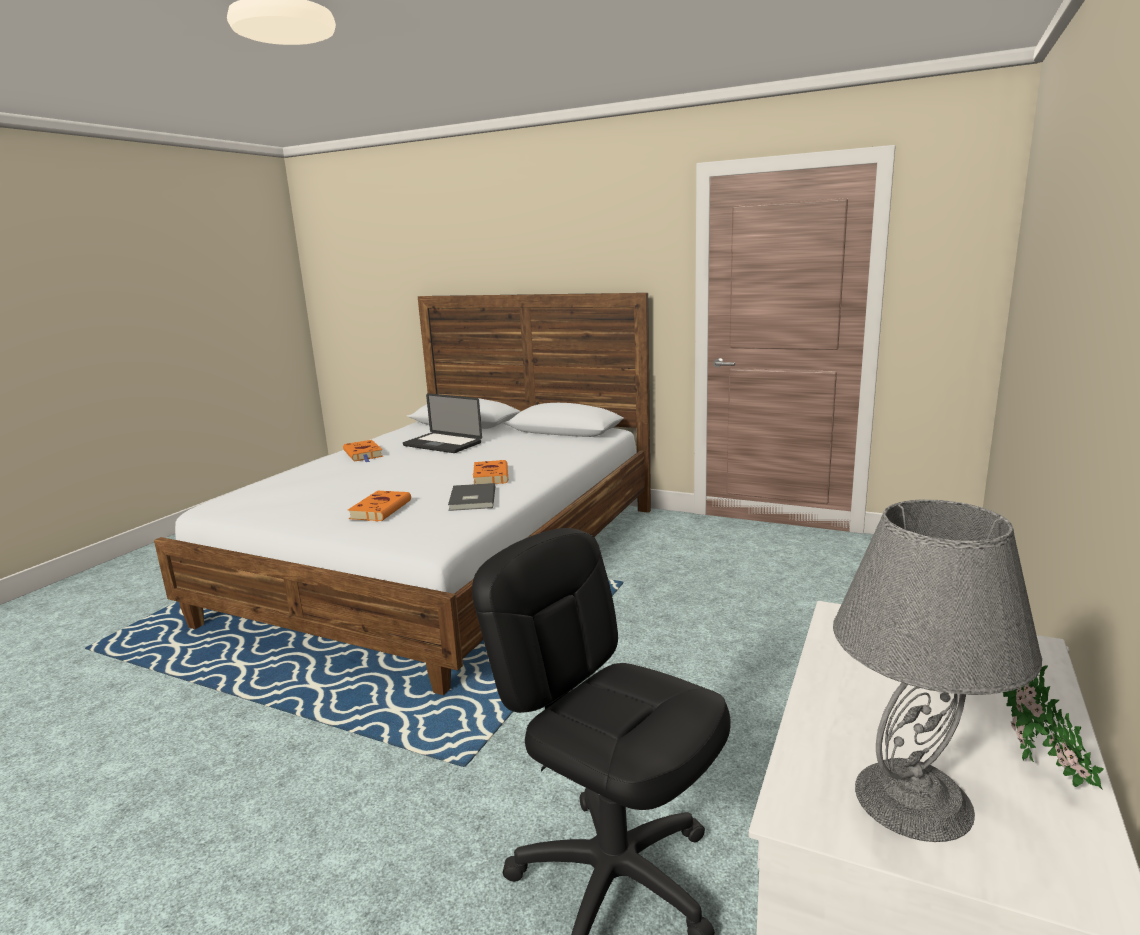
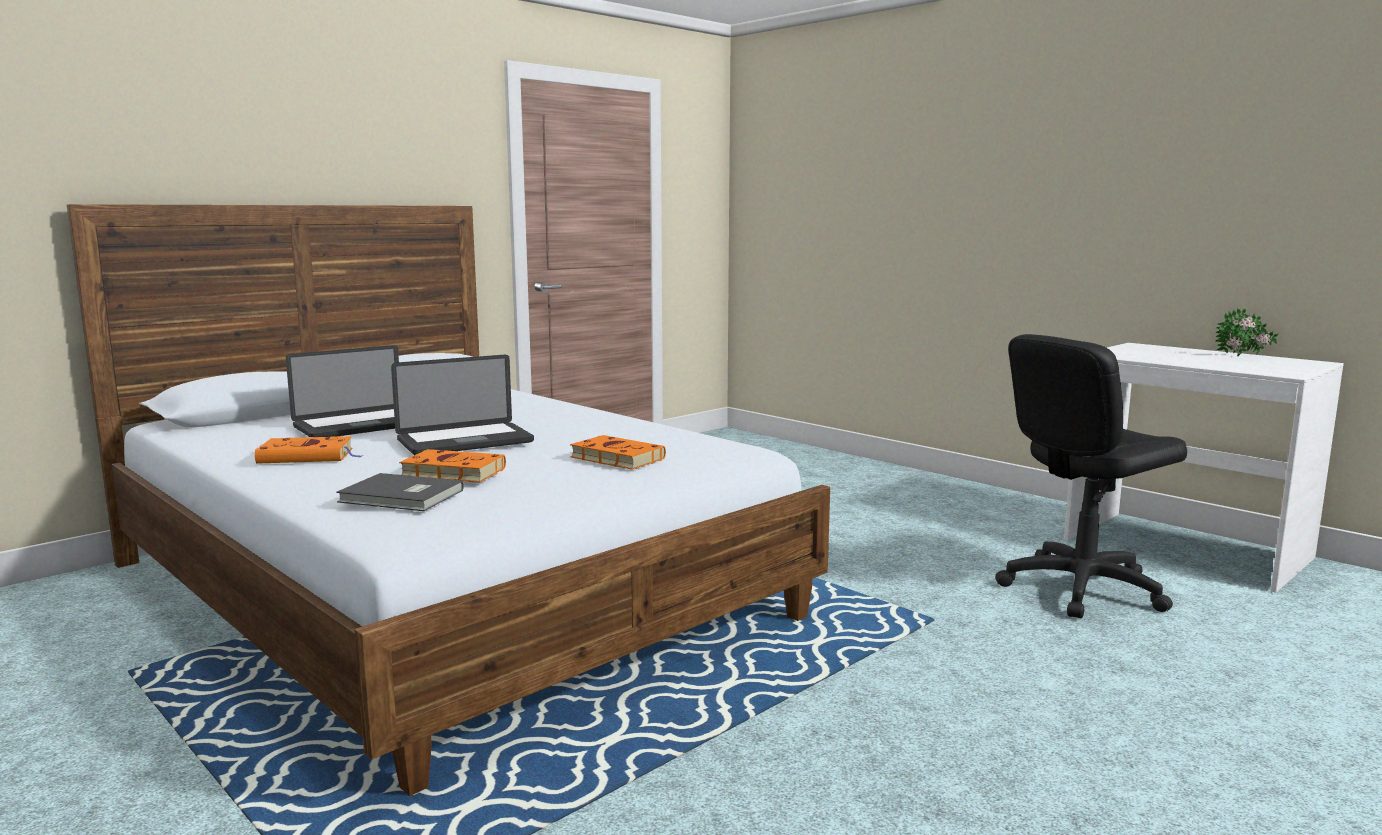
camera: 70 degrees left, 5 degrees down
grey book [448,483,495,511] -> grey book moved to [336,473,464,511]
orange book [473,460,508,484] -> orange book moved to [399,449,506,483]
grey table lamp [833,500,1042,842] -> none
none -> laptop [391,355,534,455]

